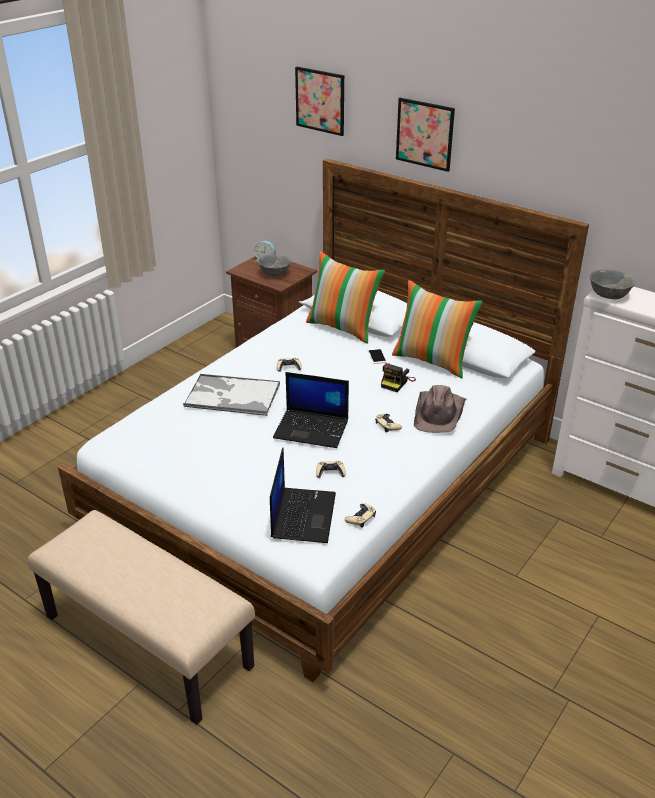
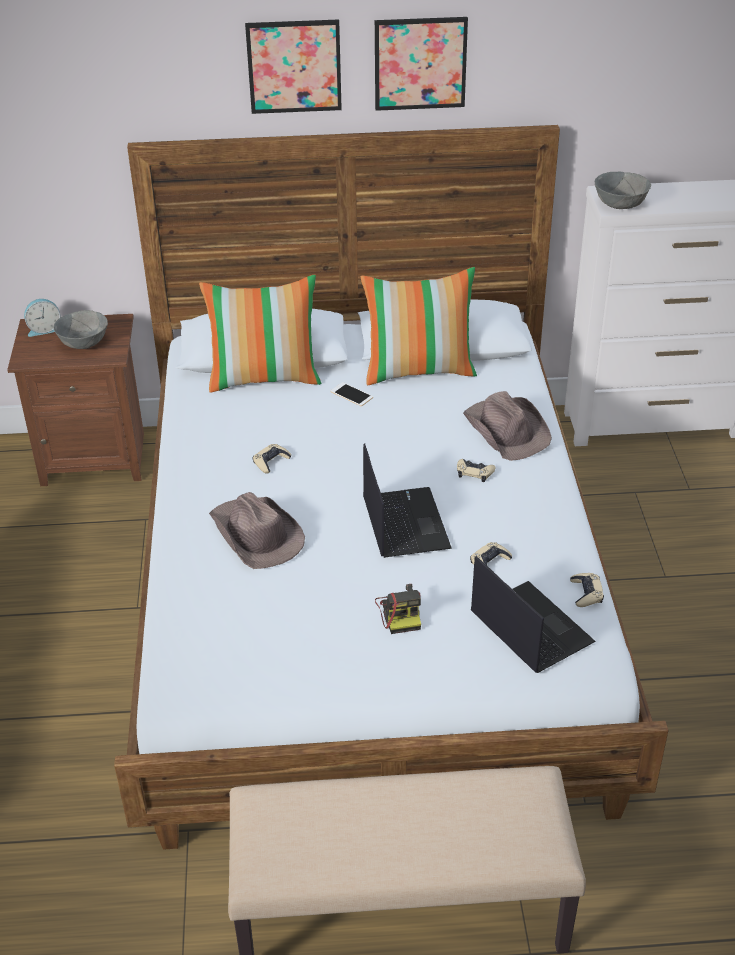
camera: 40 degrees left, 5 degrees up
tray [183,374,280,416] -> brown hat [209,492,305,569]
laptop [273,372,349,448] -> laptop turned 75 degrees counterclockwise [363,443,452,558]
picture [295,67,344,136] -> picture moved to [375,17,468,111]
camera [381,363,416,392] -> camera moved to [375,584,421,634]

